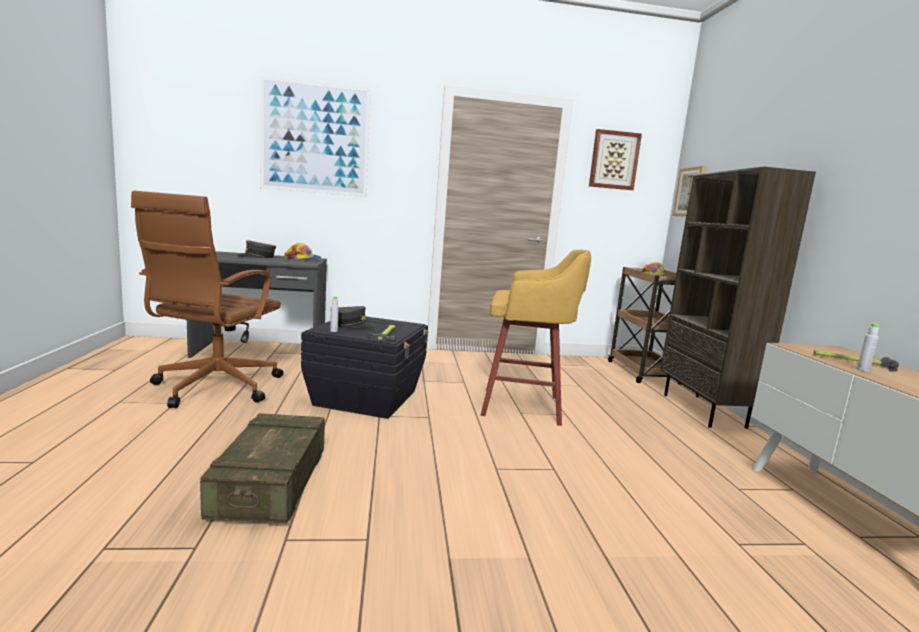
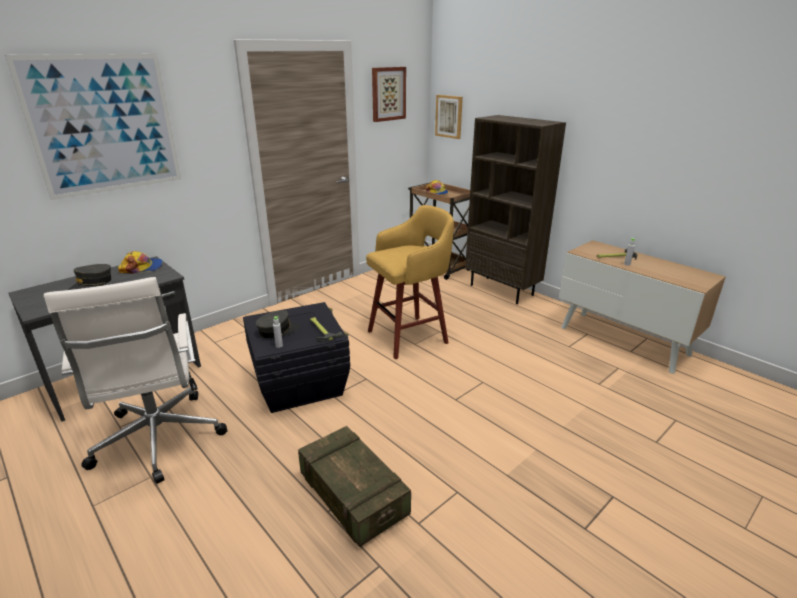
camera: 35 degrees left, 15 degrees up
brown office chair [131,191,284,408] -> white office chair [44,277,227,484]

